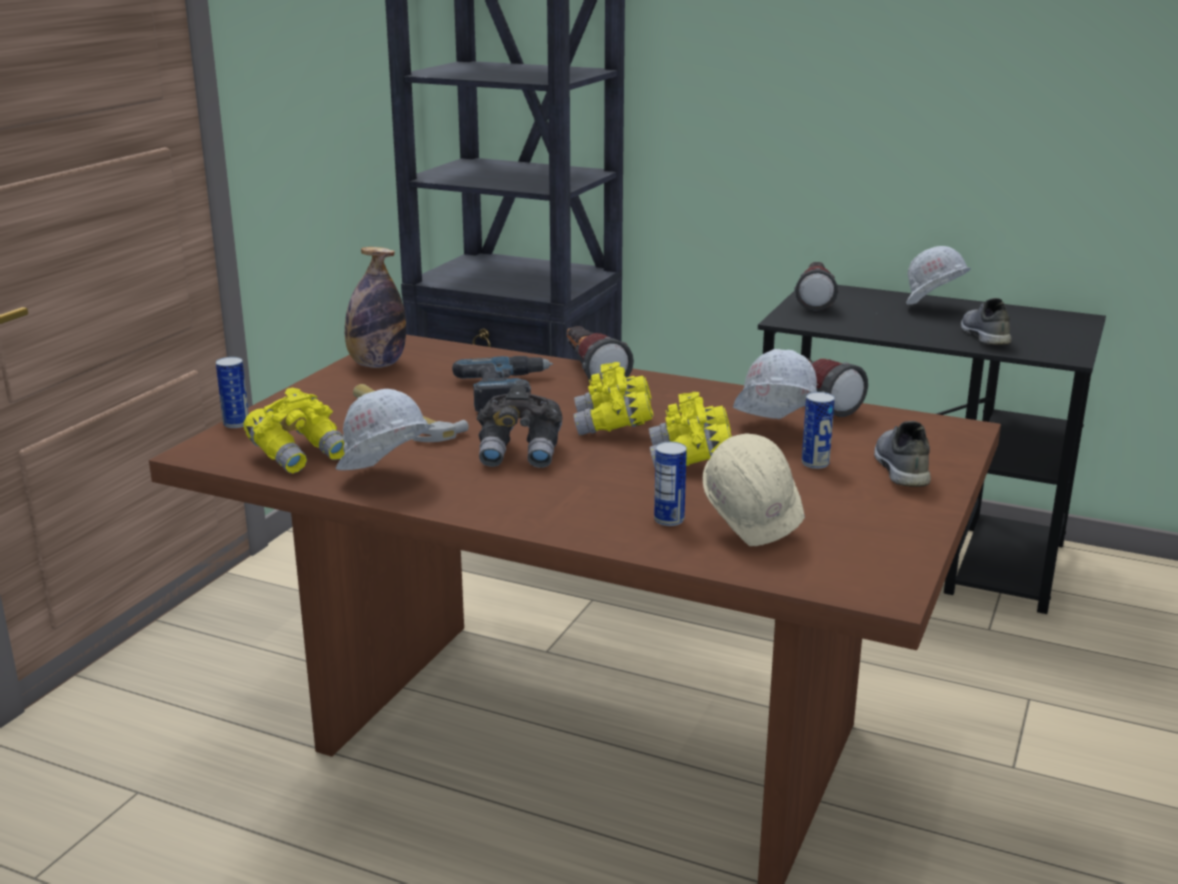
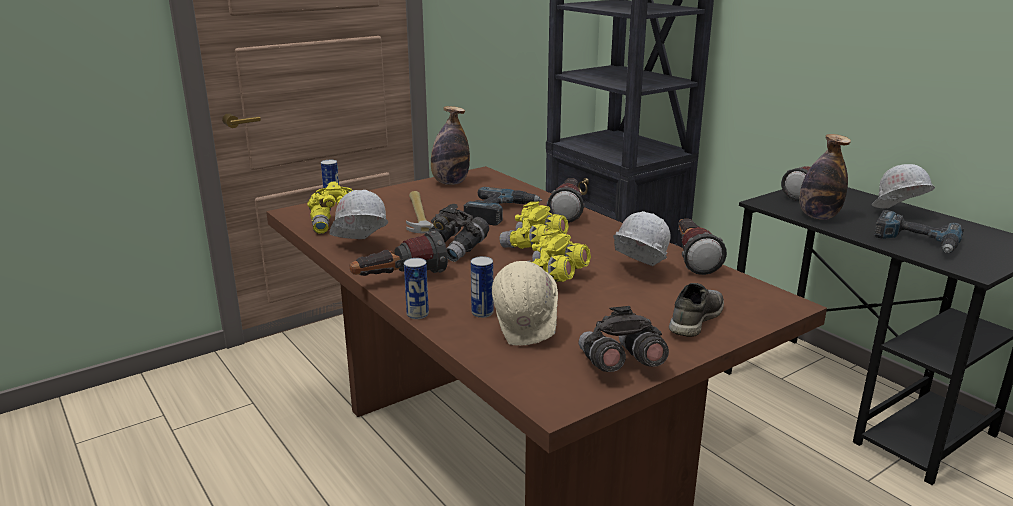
camera: 30 degrees right, 0 degrees up
can [802,392,835,469] -> can moved to [404,258,429,319]
grey shoe [961,298,1012,345] -> power drill [874,210,964,253]
none -> flashlight [350,230,448,276]
none -> grey binoculars [578,306,669,372]
none -> bottle [800,134,851,220]

